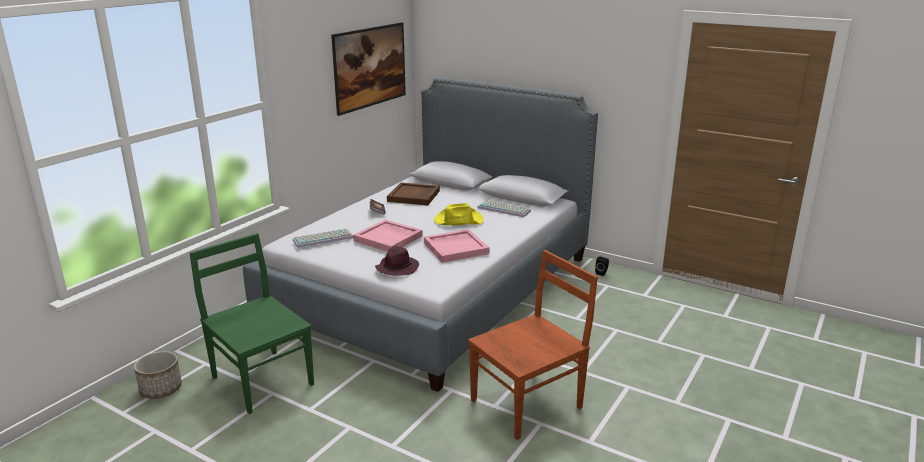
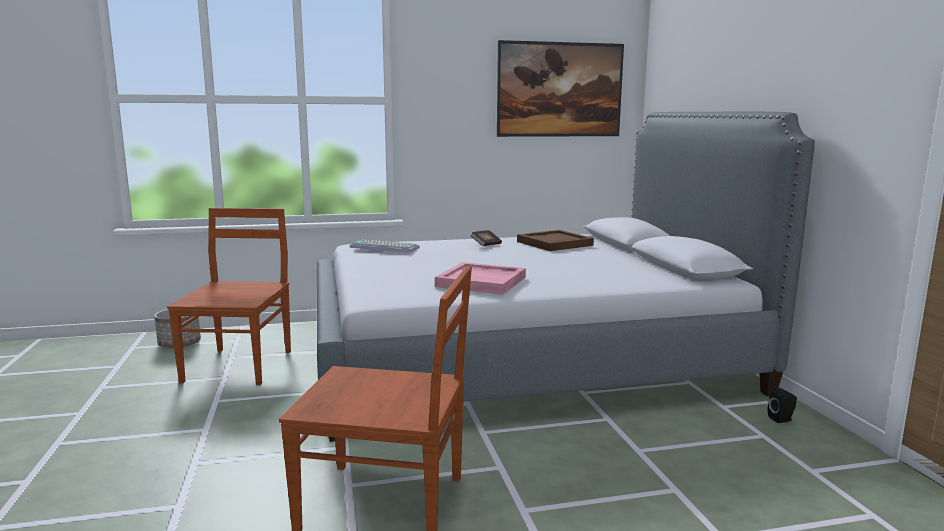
camera: 45 degrees right, 10 degrees down
green chair [190,233,314,414] -> brown chair [167,208,291,385]
pink tray [353,219,423,252] -> none
purple hat [375,246,419,276] -> none
yellow hat [434,203,483,225] -> none
keyboard [477,200,531,217] -> none

